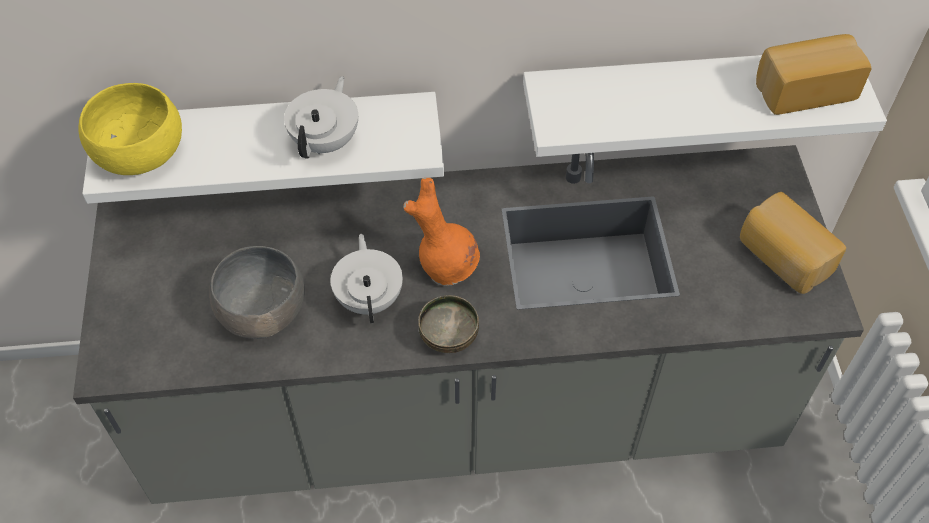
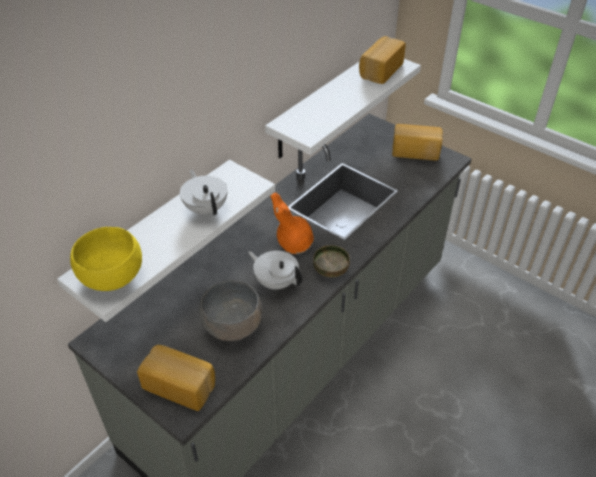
camera: 45 degrees left, 10 degrees down
none -> bread [137,345,215,411]

